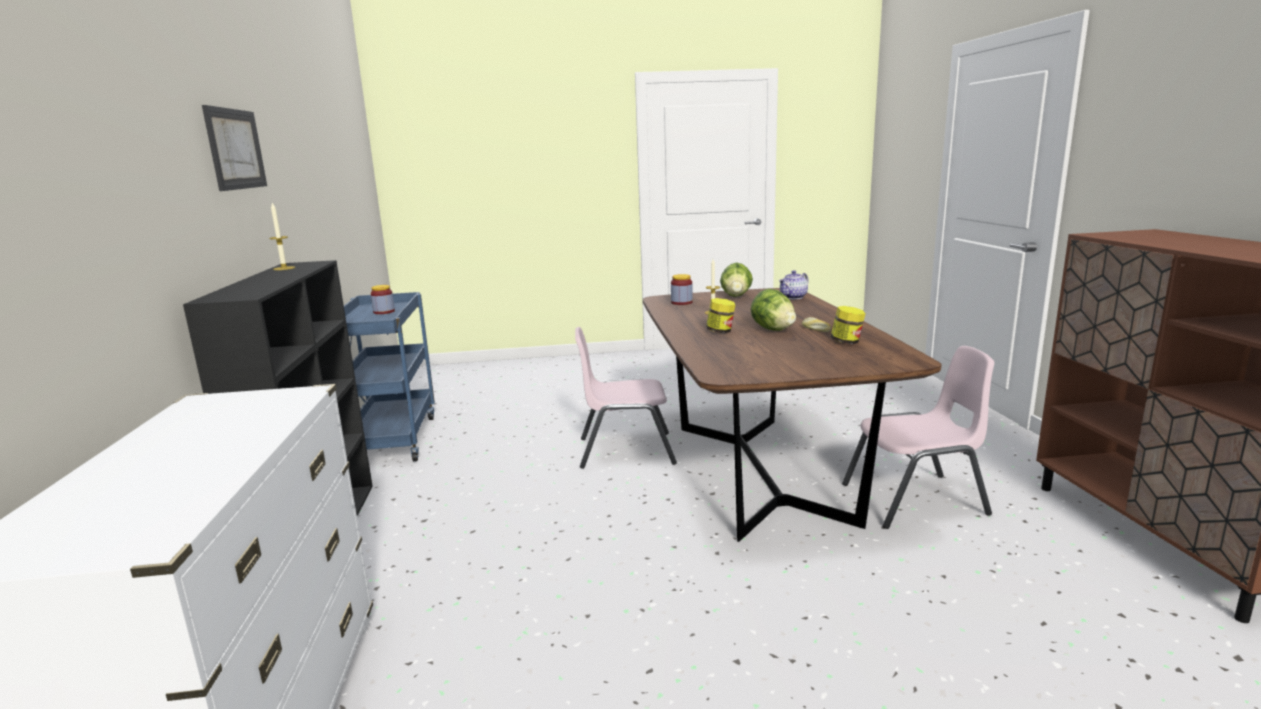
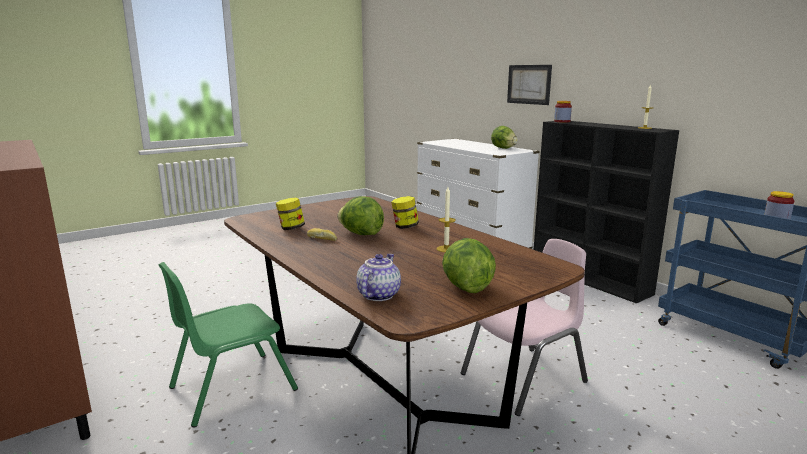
camera: 150 degrees right, 0 degrees up
picture [202,105,267,191] -> picture moved to [507,65,552,105]
jar [671,274,693,305] -> jar moved to [554,101,572,122]
pink chair [842,346,994,529] -> green chair [159,262,298,427]
none -> lettuce [491,126,518,149]

